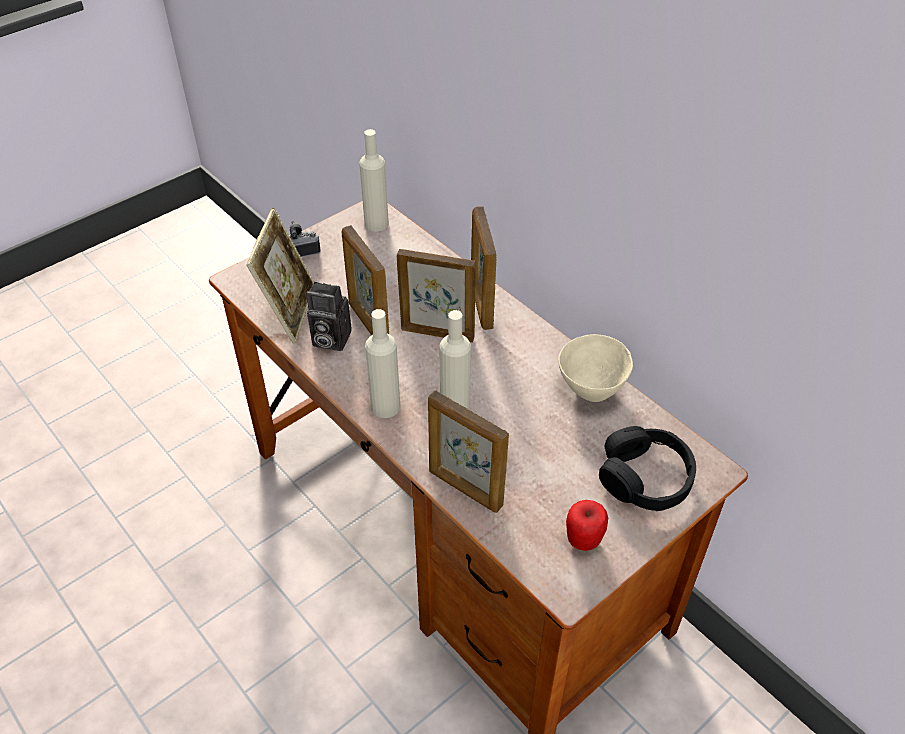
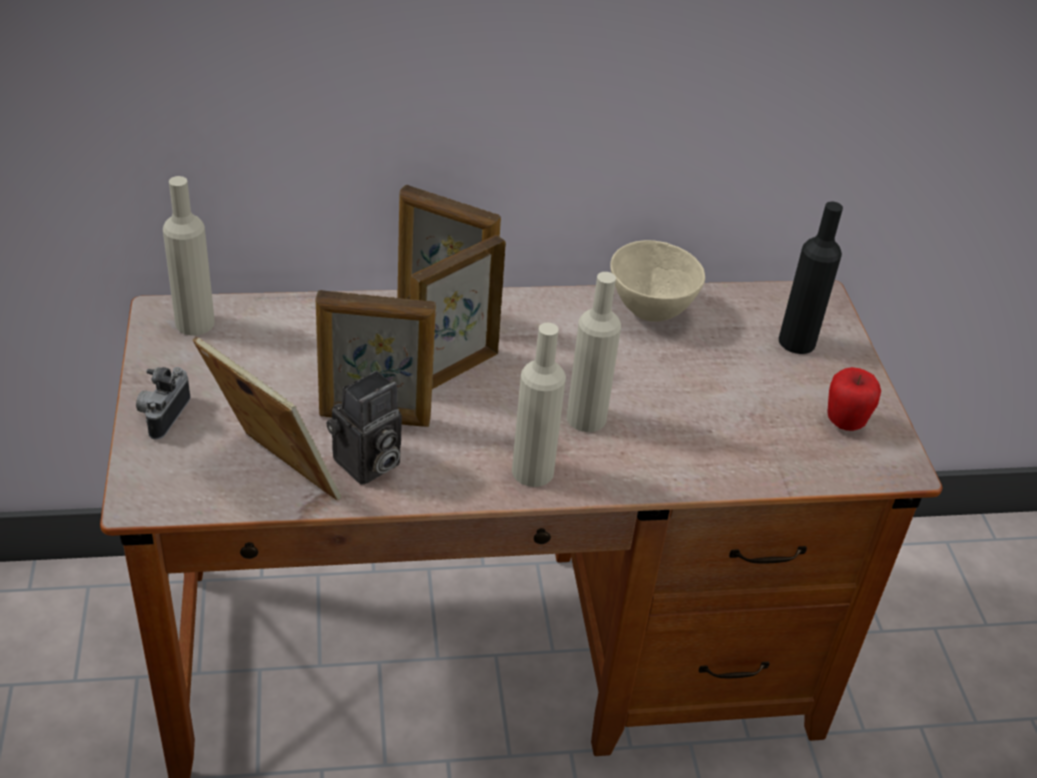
camera: 60 degrees left, 5 degrees down
picture frame [428,390,509,513] -> none
black headphones [599,426,696,511] -> black bottle [779,202,843,354]

